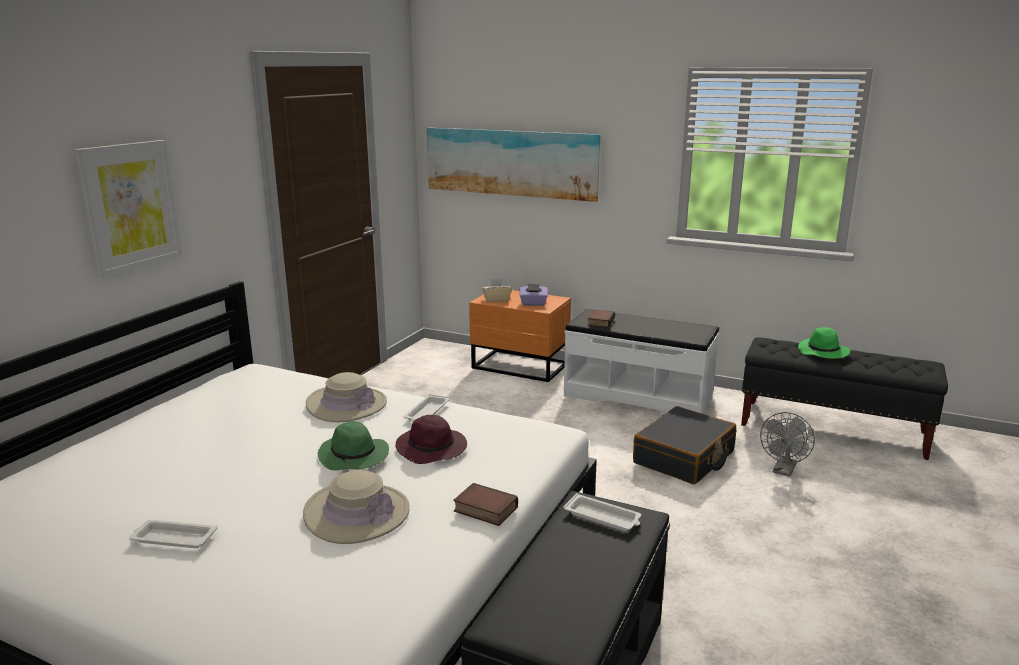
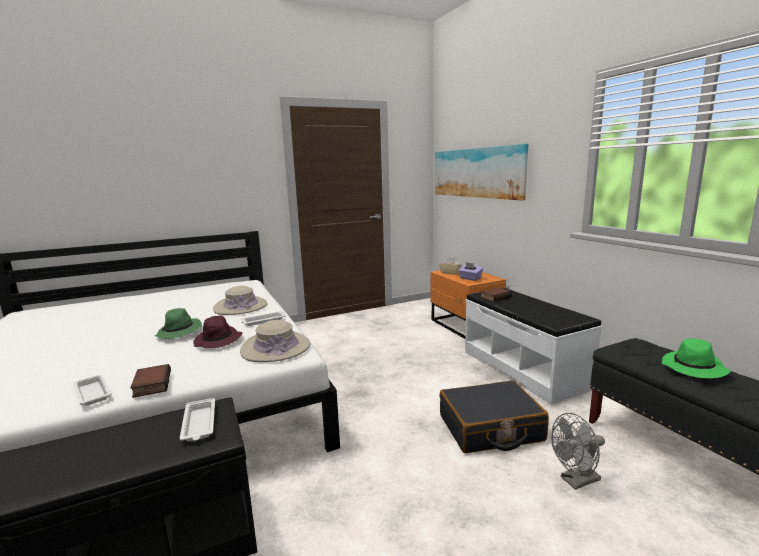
camera: 40 degrees right, 5 degrees down
picture [74,140,183,278] -> none
white tray [129,520,218,548] -> white tray moved to [73,374,112,406]
beige hat [303,470,410,544] -> beige hat moved to [240,320,310,362]

